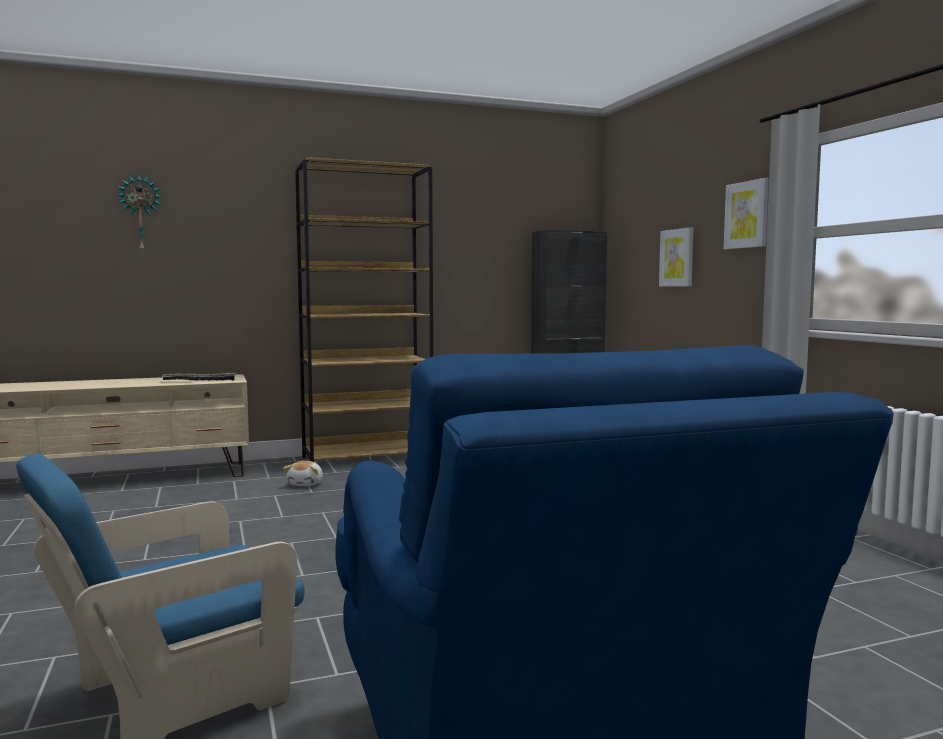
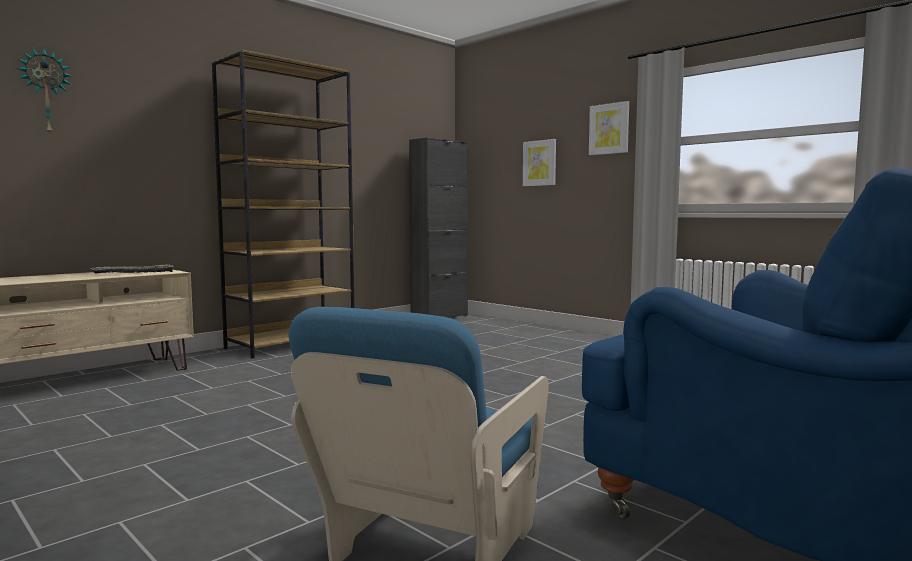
camera: 25 degrees left, 0 degrees up
plush toy [283,461,323,486] -> none

